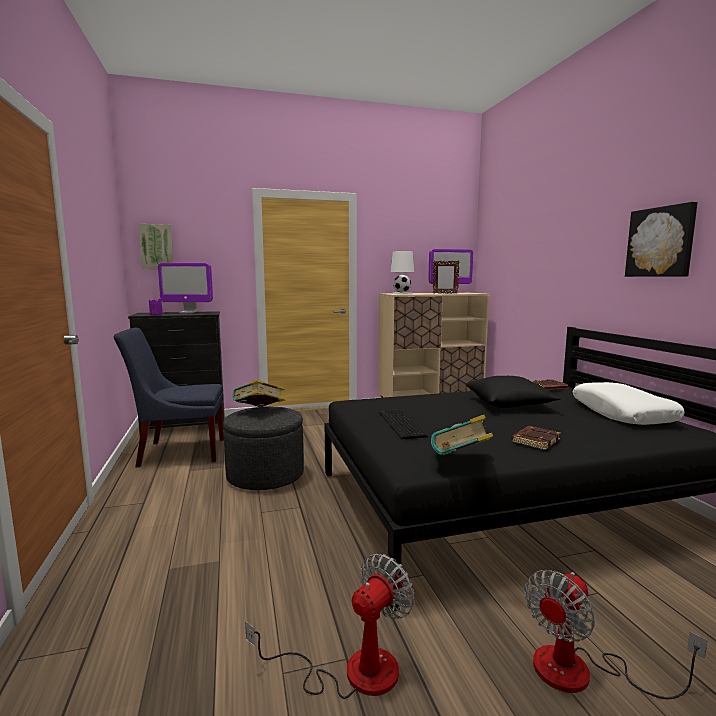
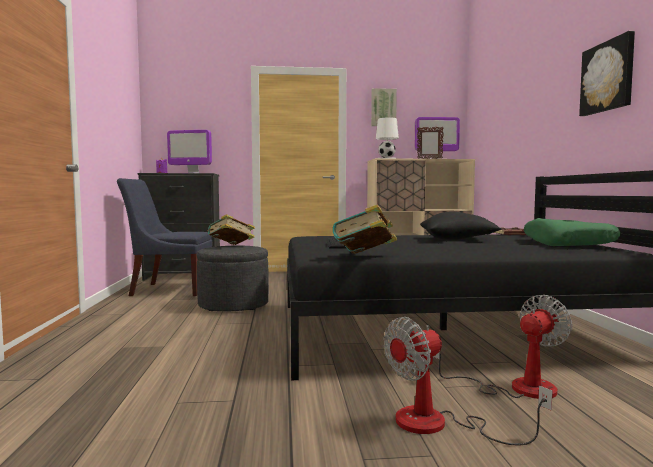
camera: 10 degrees right, 5 degrees down
picture [138,224,174,269] -> picture moved to [371,88,397,126]
fan [245,554,414,699] -> fan moved to [433,295,572,399]
brown book [511,426,561,450] -> none
white pillow [573,382,685,425] -> green pillow [524,218,620,246]

